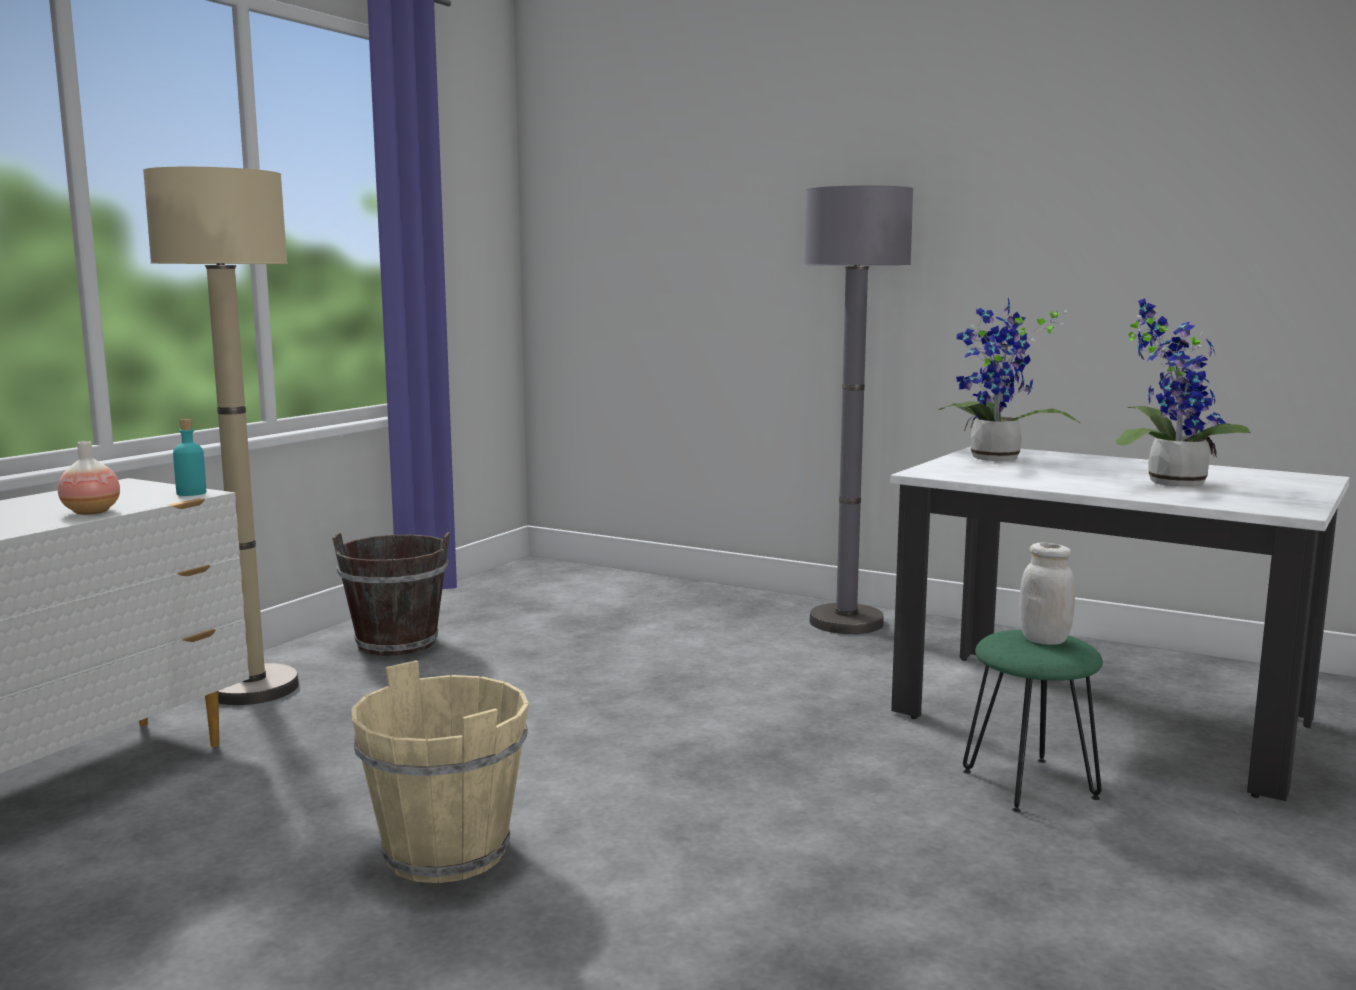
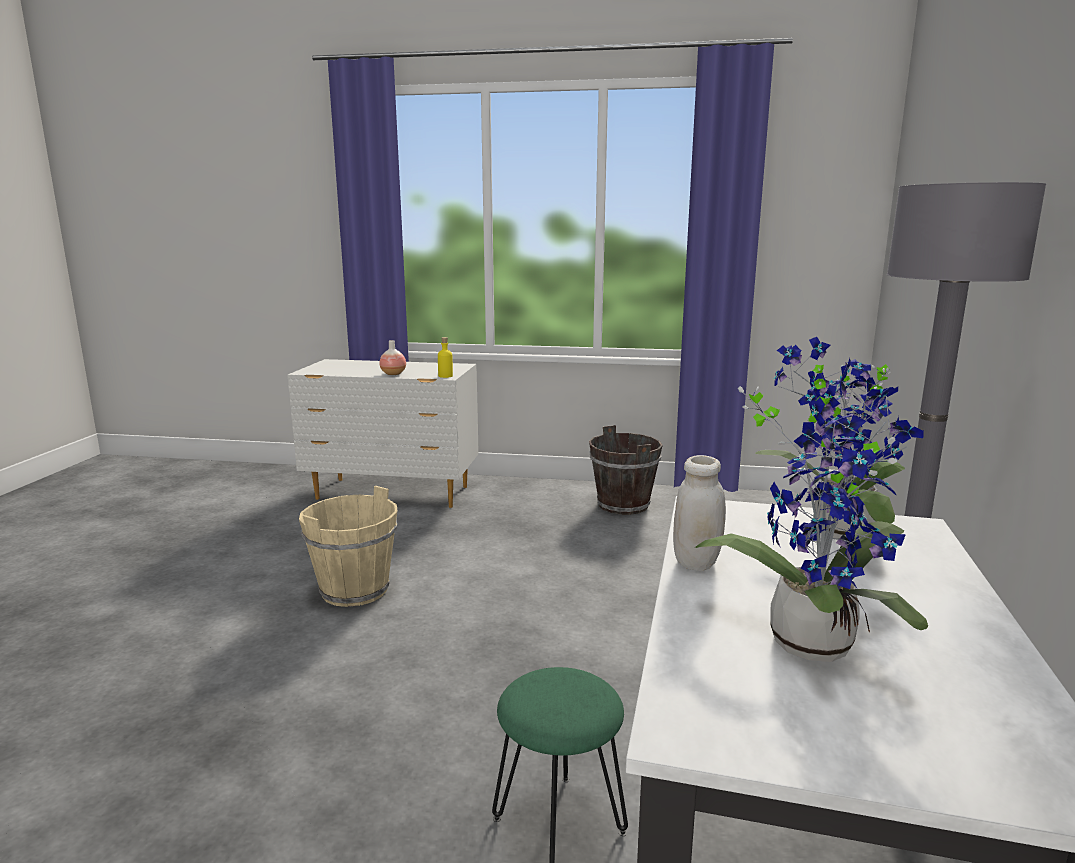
camera: 70 degrees right, 5 degrees up
beige floor lamp [143,167,299,705] -> none
turquoise bottle [173,419,206,496] -> yellow bottle [438,337,453,378]
white jar [1019,542,1075,645] -> white jar moved to [673,455,726,571]

